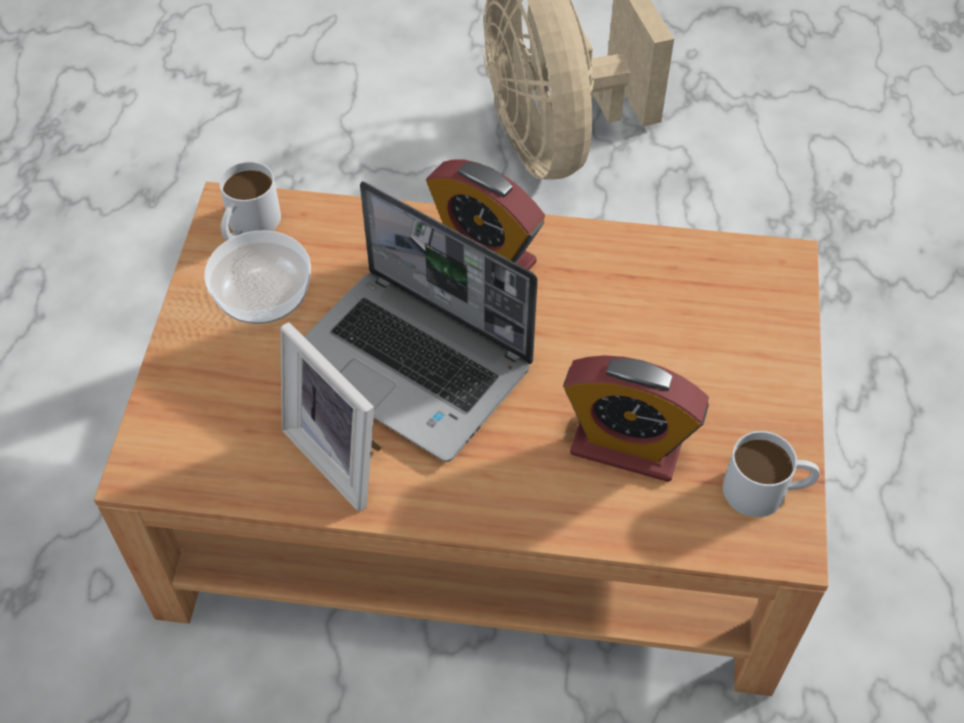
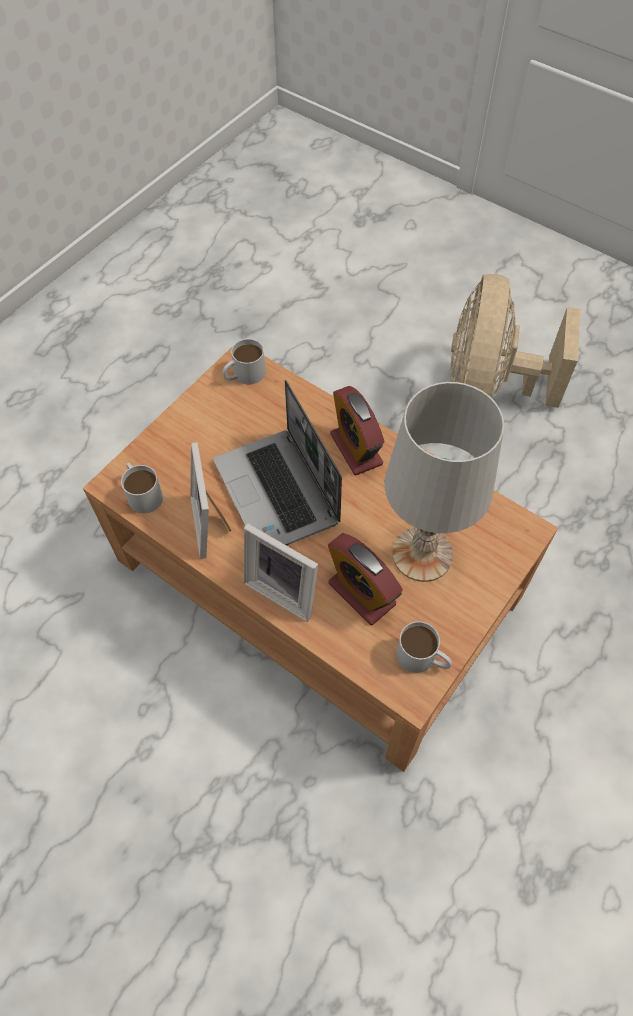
camera: 30 degrees right, 5 degrees up
bowl [204,230,311,324] -> none
none -> white mug [121,463,163,513]
none -> picture frame [244,523,318,622]
none -> white table lamp [385,382,504,582]

